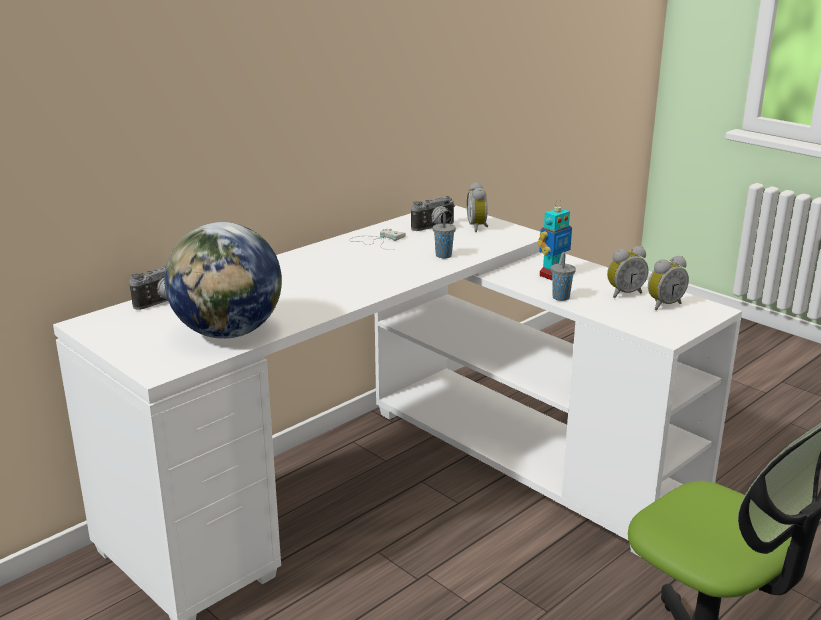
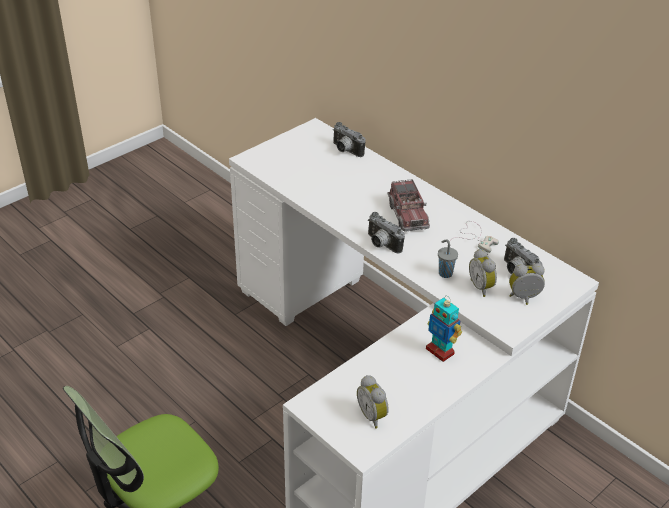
camera: 90 degrees right, 15 degrees up
globe [165,222,282,339] -> none
grey cup [551,252,576,301] -> none
alarm clock [607,246,648,298] -> alarm clock moved to [469,249,497,297]
none -> camera [368,212,405,253]
none -> toy truck [387,179,430,232]

